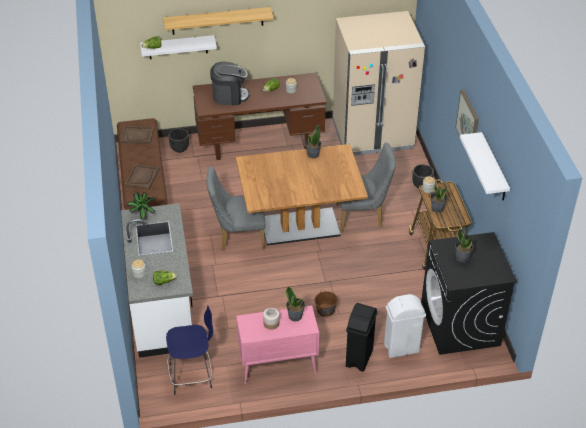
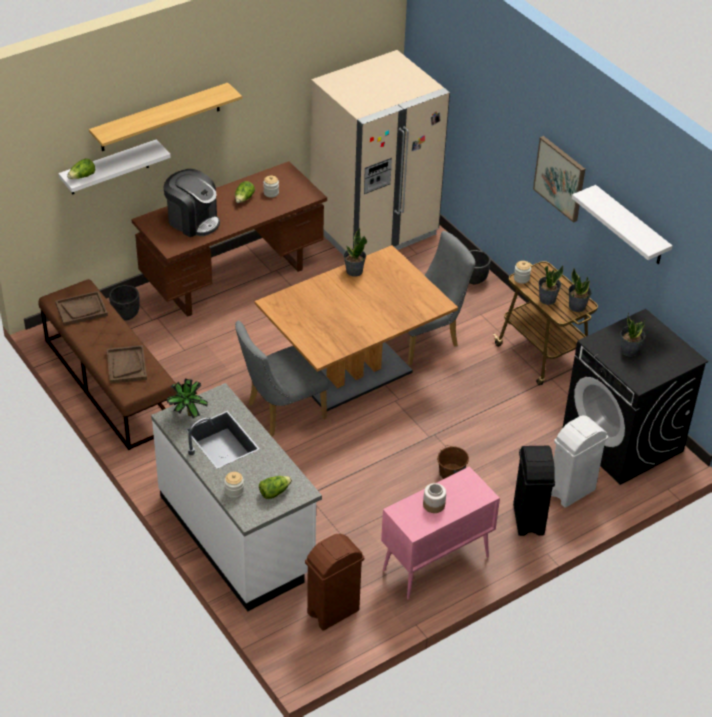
camera: 25 degrees left, 0 degrees up
blue stool [166,306,213,395] -> brown trash can [305,534,364,631]
coffee machine [210,62,250,105] -> coffee machine turned 60 degrees clockwise [163,169,220,237]
potted plant [286,286,305,321] -> potted plant moved to [568,268,591,312]

